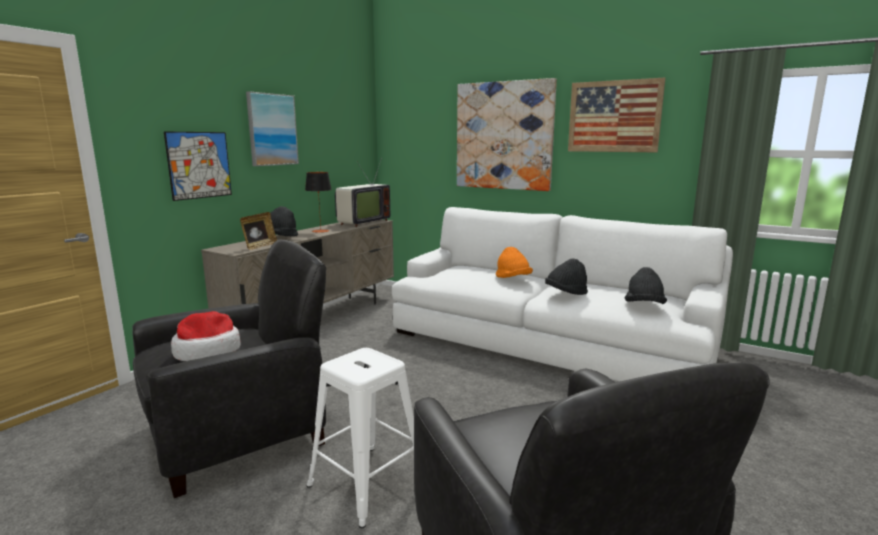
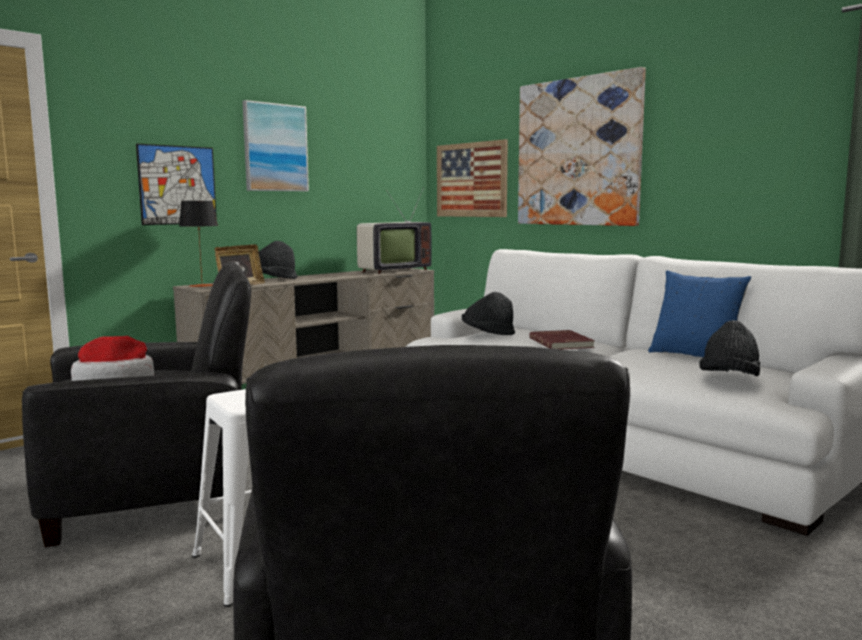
camera: 15 degrees right, 5 degrees down
table lamp [305,172,332,233] -> table lamp moved to [179,201,218,287]
orange hat [496,247,533,278] -> red book [529,330,595,349]
black hat [545,258,588,295] -> black hat moved to [462,292,515,335]
picture [568,78,665,152] -> picture moved to [437,139,508,217]
none -> blue pillow [648,270,751,357]

